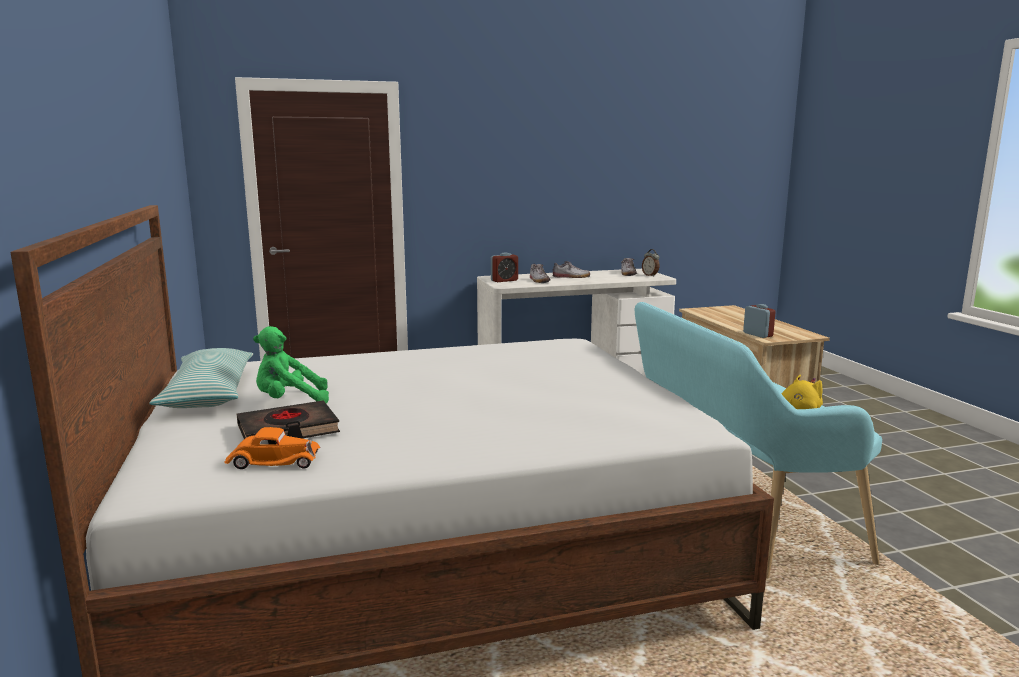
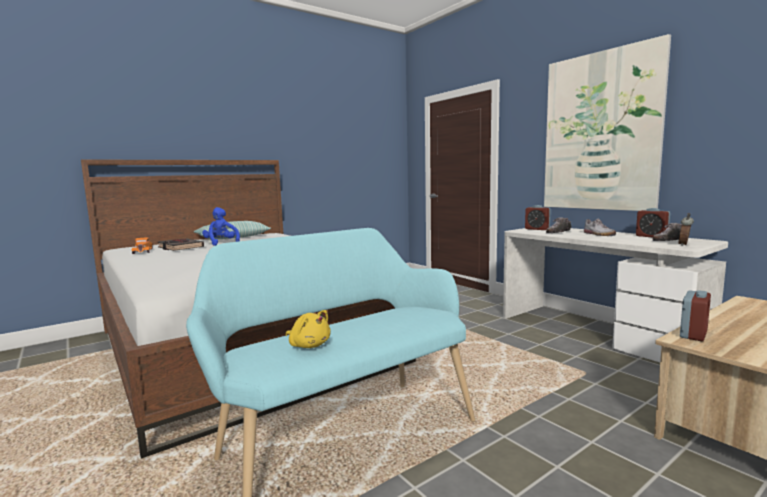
camera: 70 degrees right, 5 degrees down
green plush toy [253,326,329,403] -> blue plush toy [202,207,240,246]
none -> picture [544,34,671,211]
none -> alarm clock [636,208,670,237]

